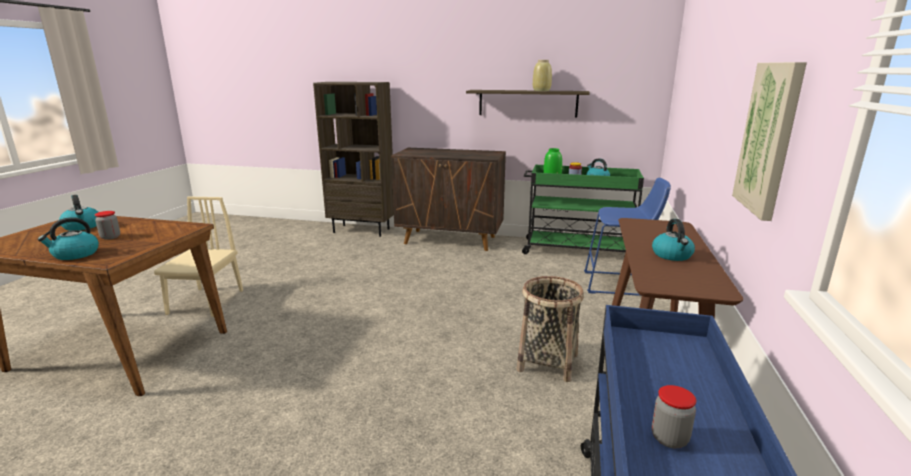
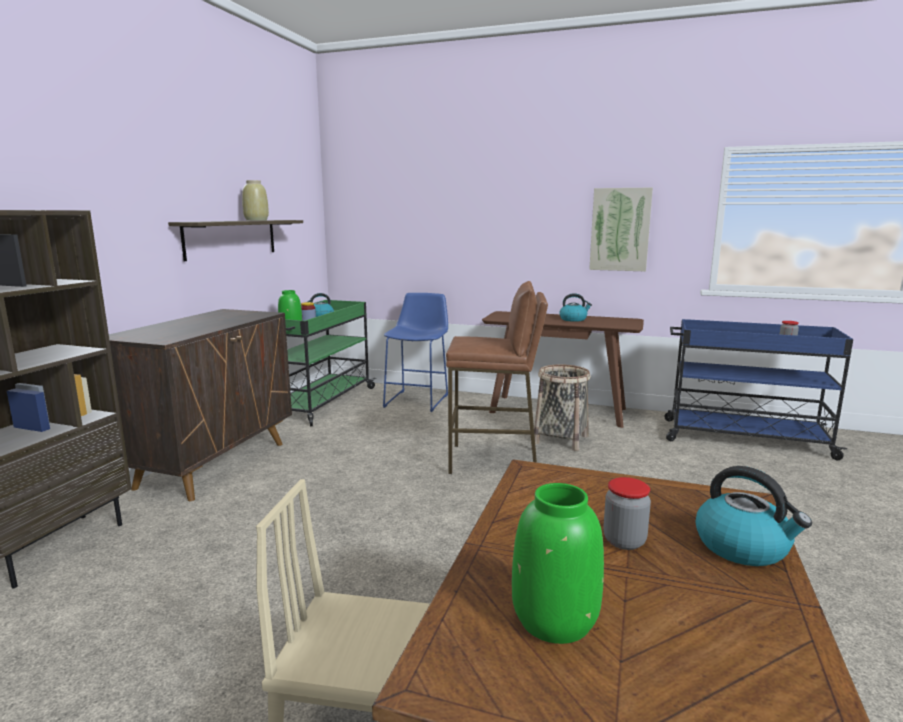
camera: 85 degrees left, 5 degrees down
kettle [59,195,98,231] -> green vase [512,483,604,644]
none -> brown stool [446,281,548,474]

